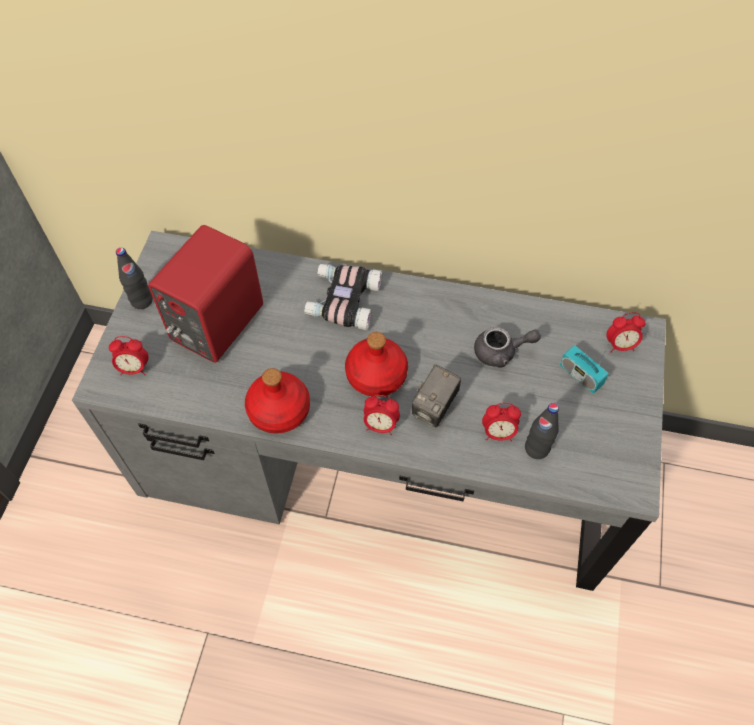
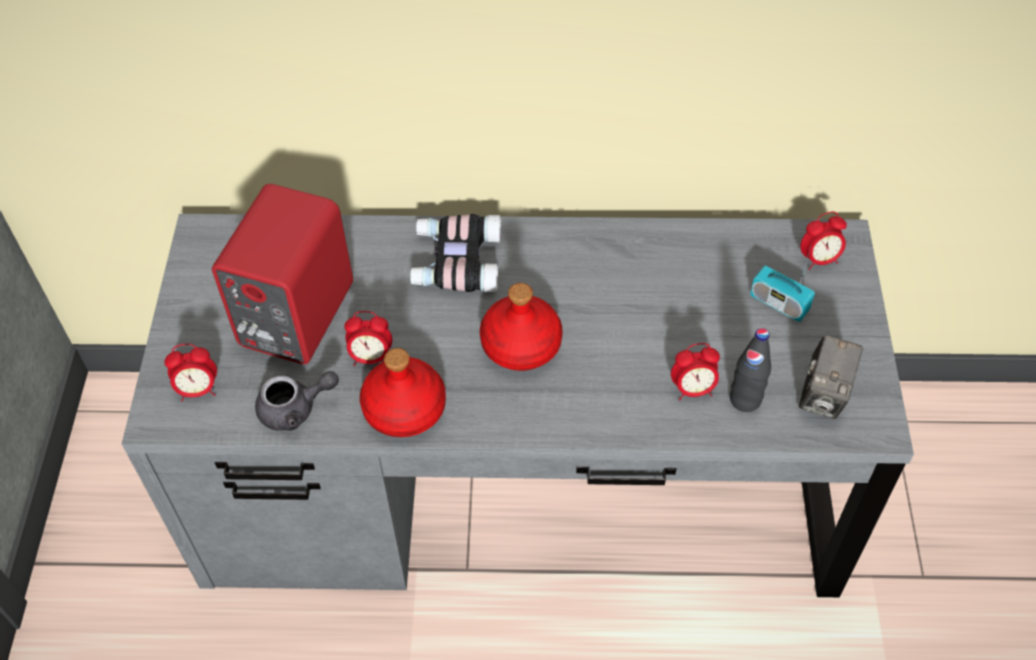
camera: 10 degrees left, 5 degrees down
black bottle [116,248,153,309] -> none
alarm clock [364,395,400,435] -> alarm clock moved to [344,311,392,366]
camera [412,364,461,428] -> camera moved to [799,335,864,419]
grey teapot [474,327,541,368] -> grey teapot moved to [255,371,339,431]

